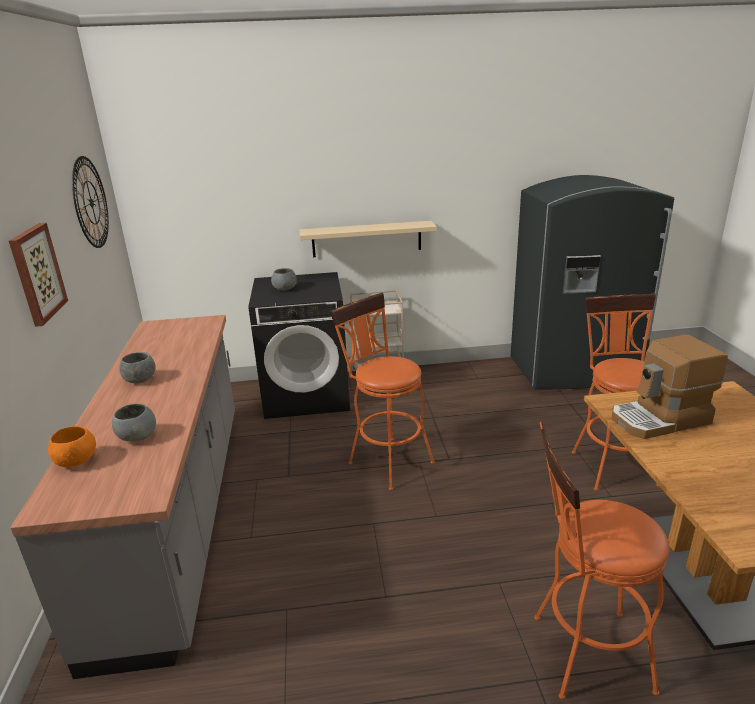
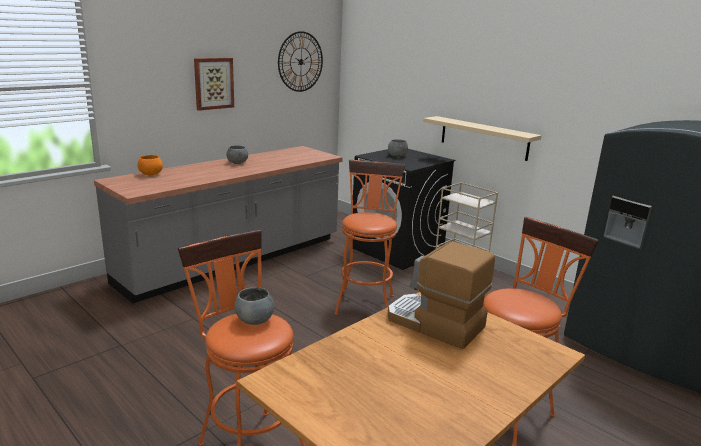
camera: 50 degrees right, 5 degrees down
grey bowl [112,404,156,442] -> grey bowl moved to [234,287,274,325]

